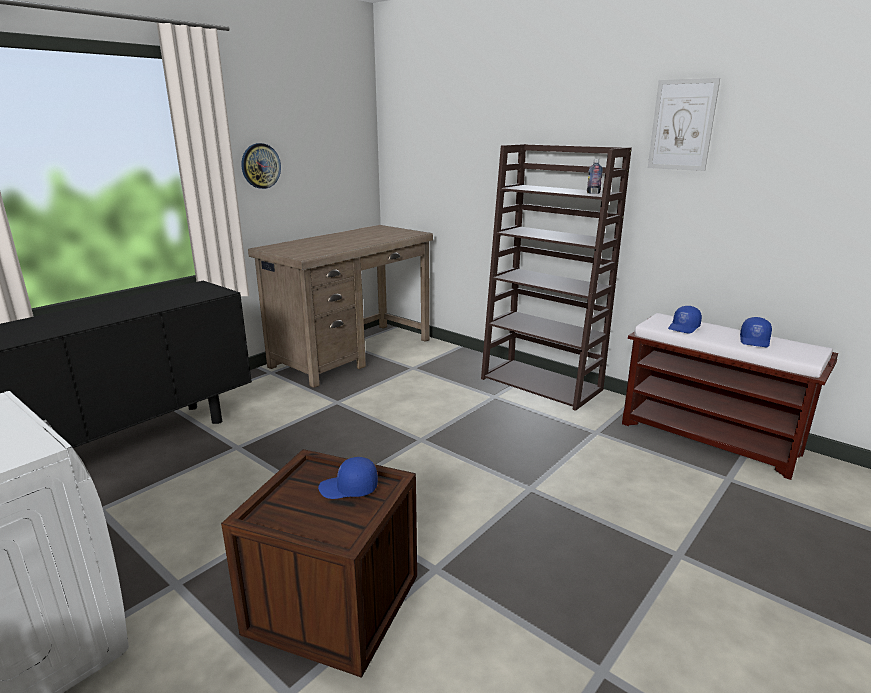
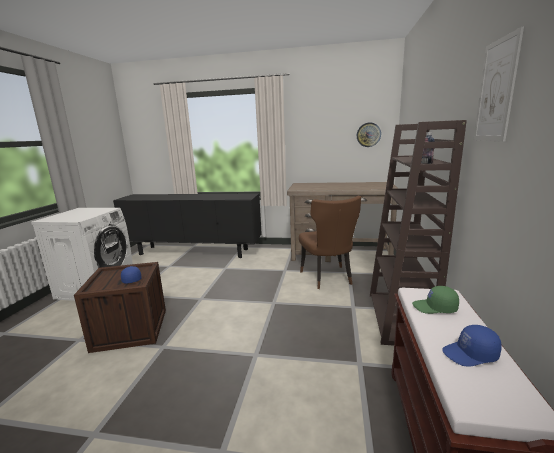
camera: 60 degrees right, 5 degrees down
wall clock [241,143,281,189] -> wall clock moved to [357,122,381,147]
blue cap [668,306,702,334] -> green cap [412,286,459,314]
none -> brown chair [299,196,361,289]

